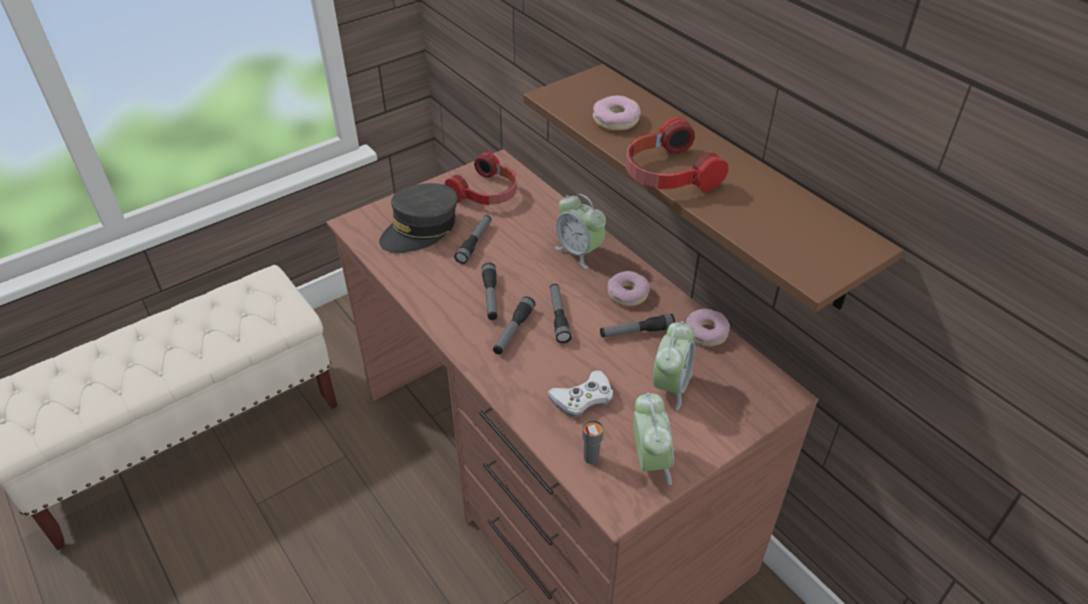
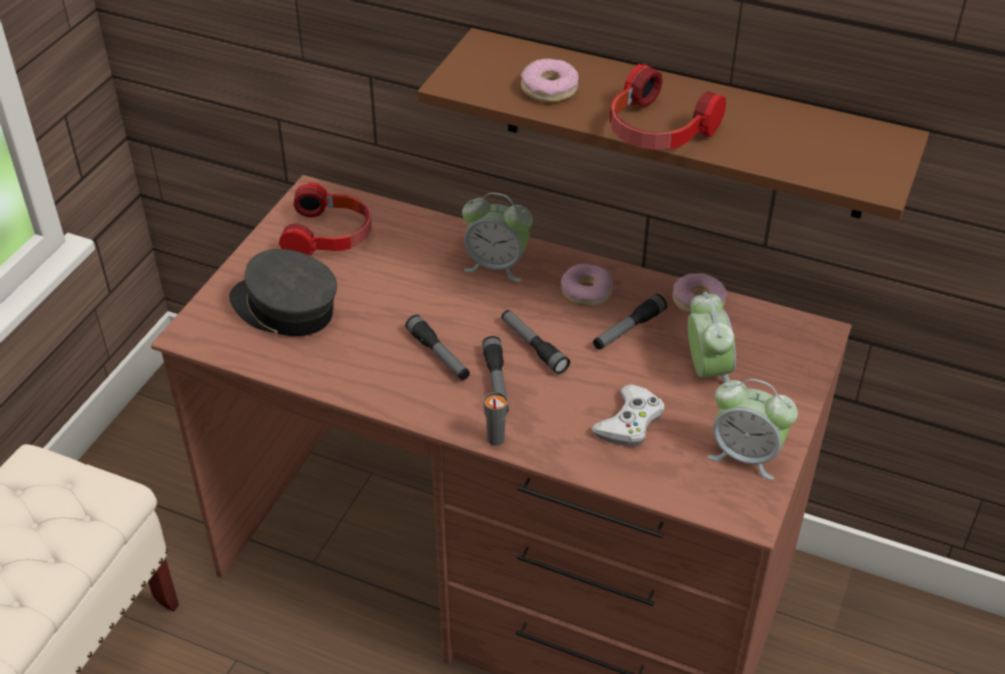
camera: 30 degrees left, 0 degrees up
grey cap [379,183,458,253] -> grey cap turned 105 degrees clockwise [229,249,337,336]
flashlight [454,215,491,264] -> none
grey cup [582,420,604,464] -> grey cup moved to [483,392,508,446]
alarm clock [633,393,674,485] -> alarm clock turned 150 degrees clockwise [707,379,798,480]

